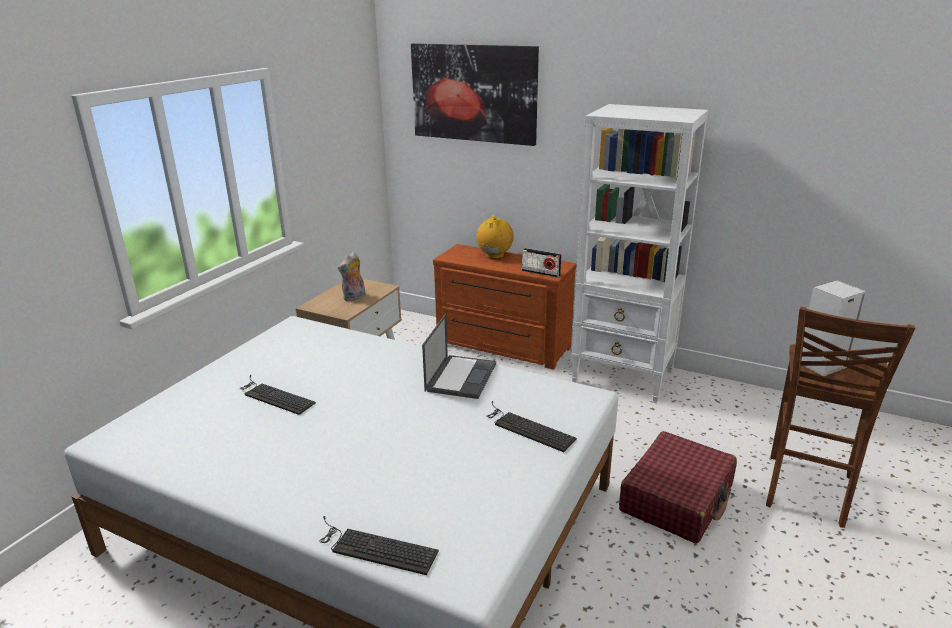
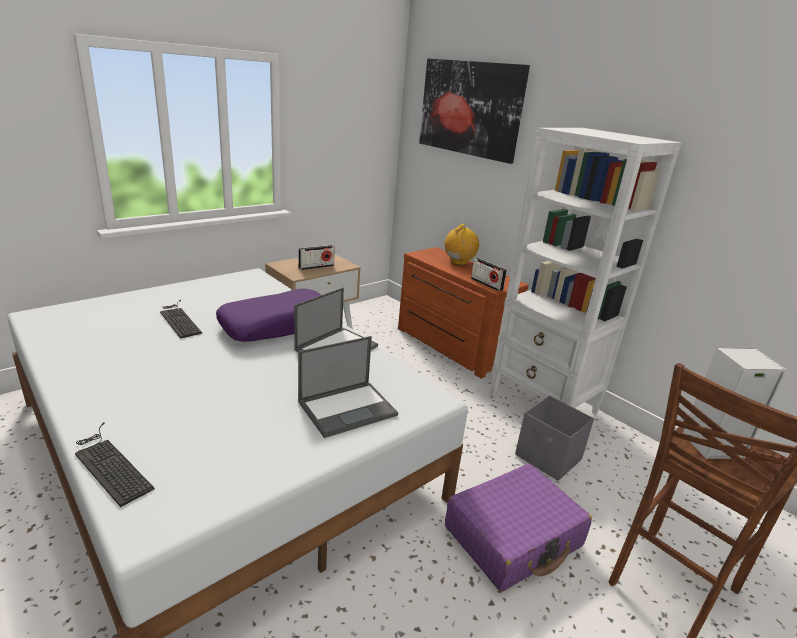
camera: 20 degrees right, 0 degrees up
plush toy [338,252,365,301] -> radio [298,245,335,270]
keyboard [486,401,577,452] -> laptop [298,336,398,438]
red suitcase [619,431,737,544] -> purple suitcase [445,464,592,591]
none -> purple pillow [216,288,321,342]
none -> grey storage box [515,396,594,481]

